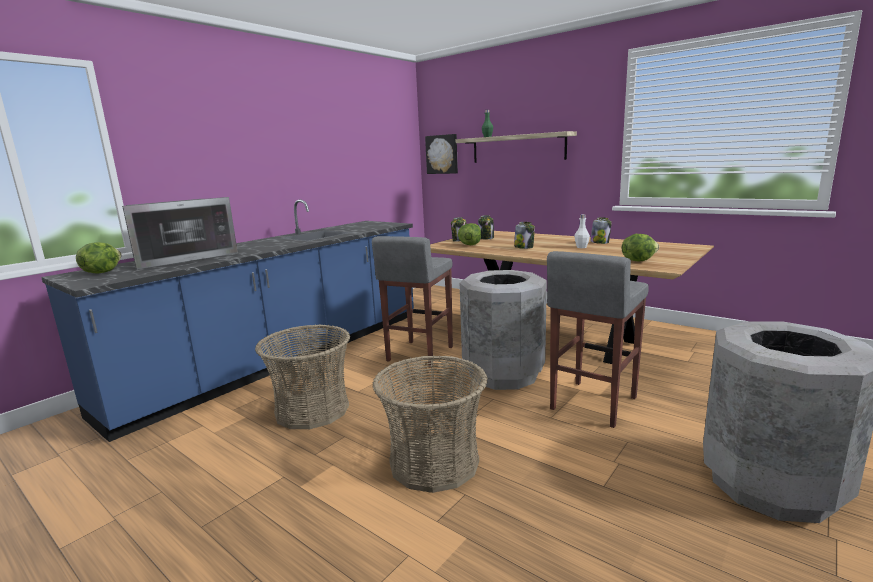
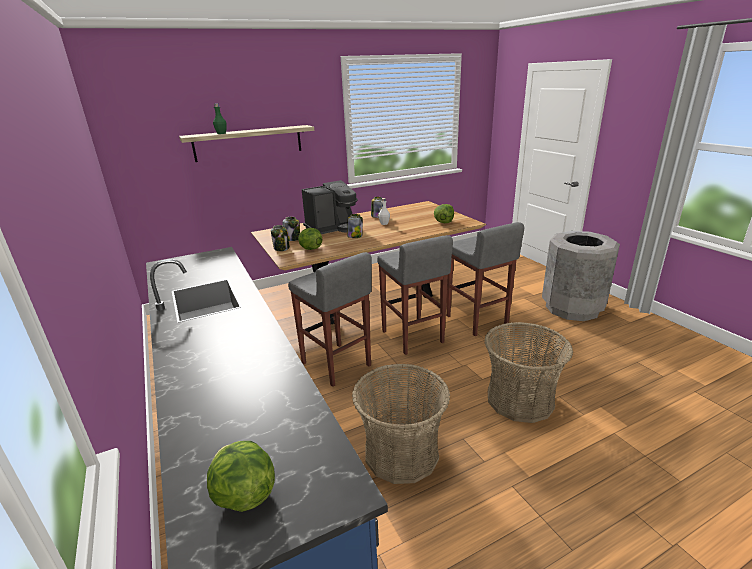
camera: 65 degrees left, 10 degrees up
microwave [122,197,238,270] -> none
picture [425,134,458,174] -> none
grey trash can [460,270,547,390] -> grey stool [377,235,453,355]
none -> coffee machine [301,180,358,234]

